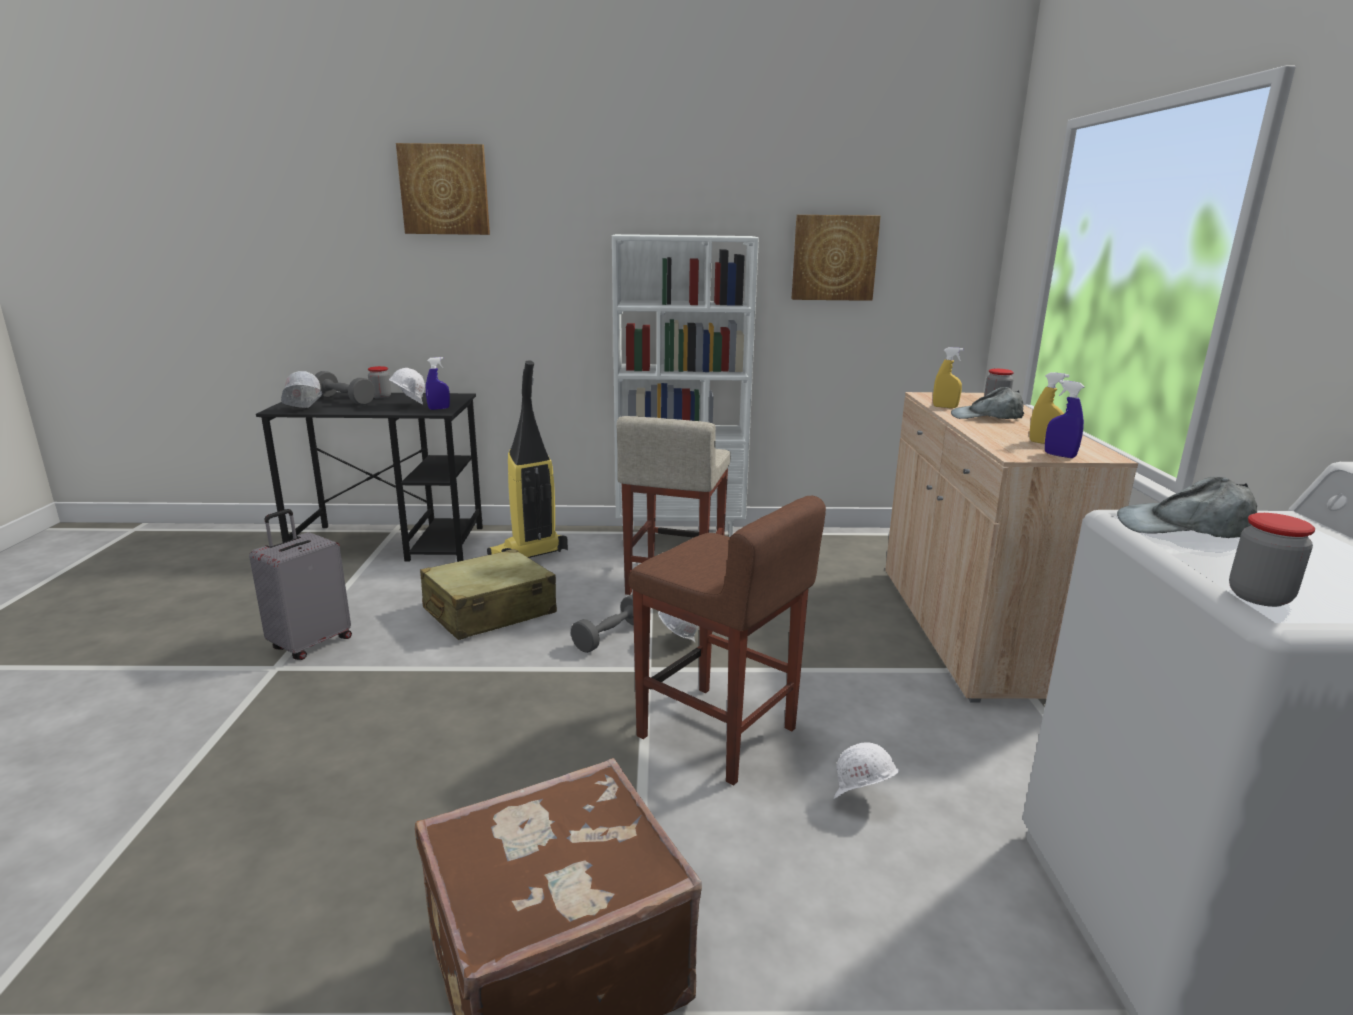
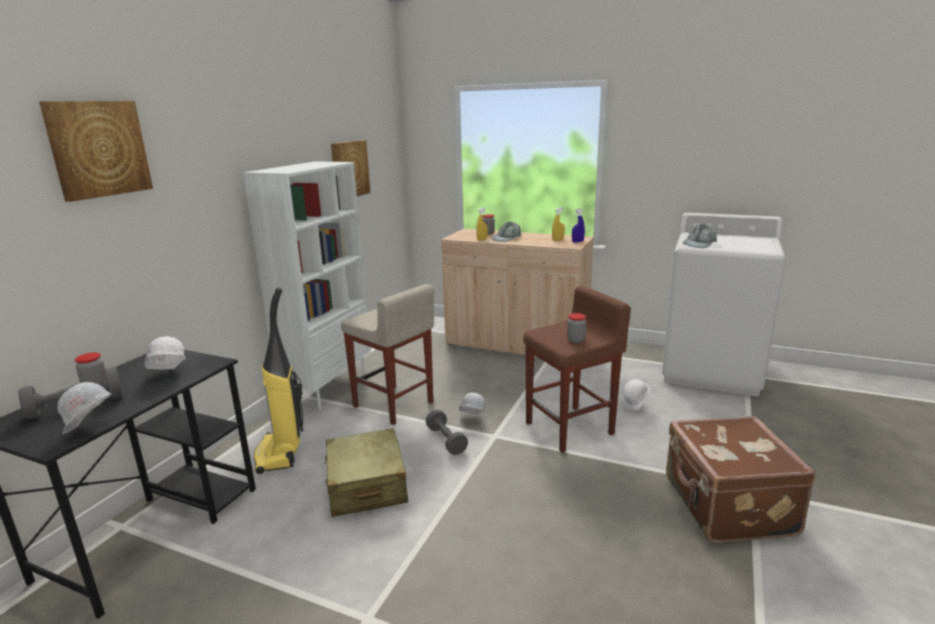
camera: 65 degrees left, 0 degrees up
grey suitcase [249,509,352,660] -> none
blue spray bottle [426,357,450,410] -> none
jar [1229,513,1315,607] -> jar moved to [567,313,586,343]

